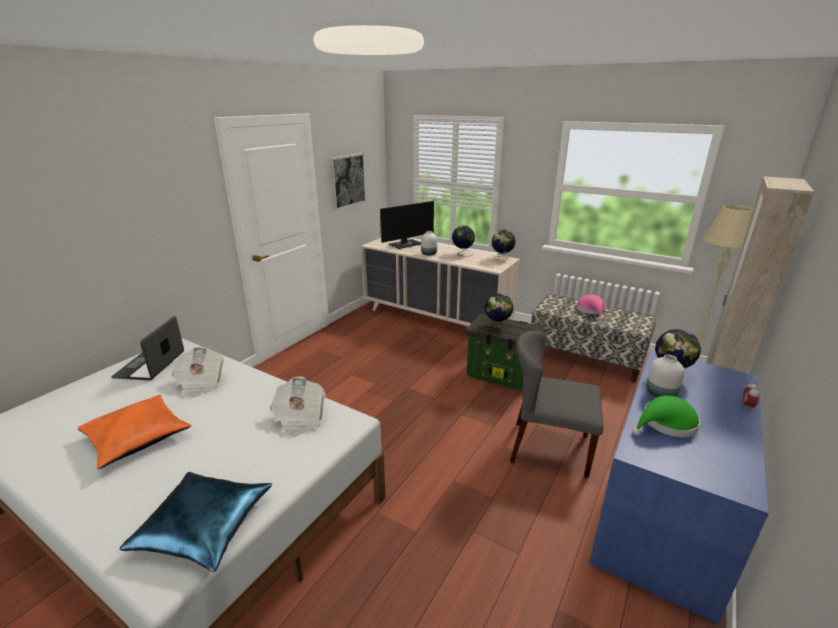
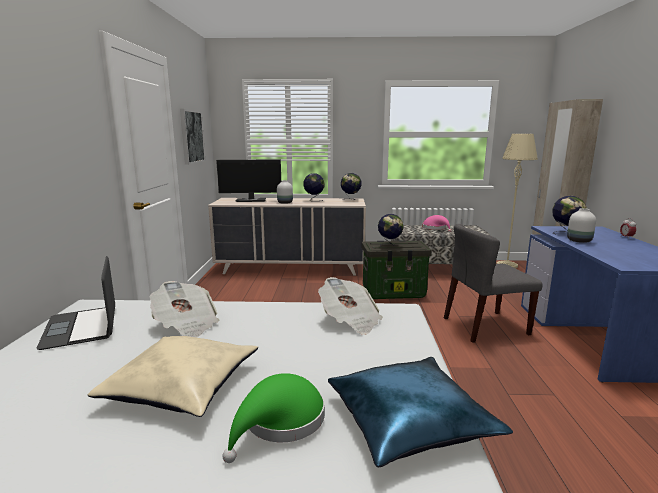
camera: 30 degrees left, 10 degrees down
orange pillow [78,395,192,469] -> beige pillow [88,336,258,417]
monitor [380,201,434,249] -> monitor turned 60 degrees clockwise [216,159,281,202]
green hat [632,395,700,437] -> green hat moved to [222,373,325,463]

